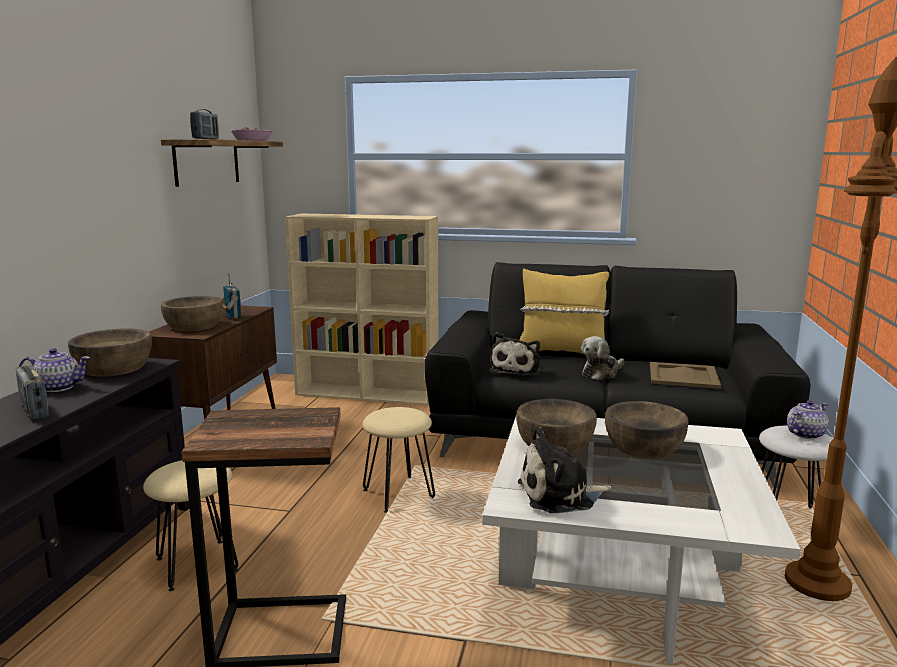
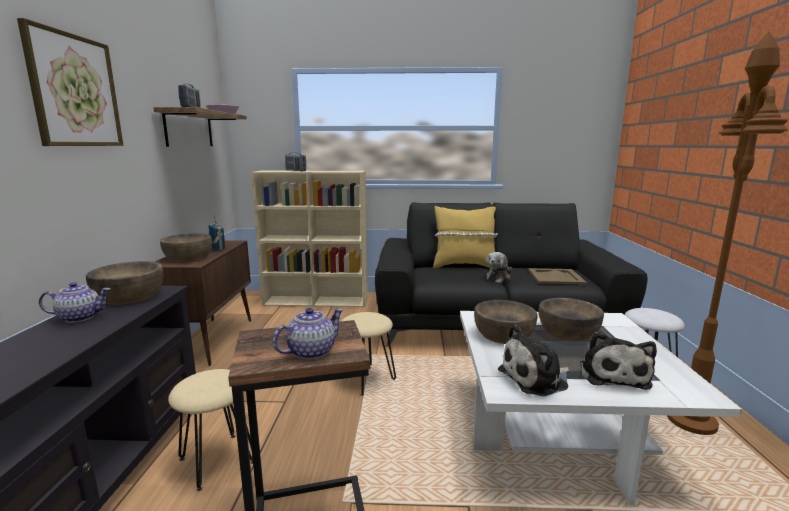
camera: 10 degrees left, 0 degrees up
radio [16,365,49,420] -> radio moved to [285,153,306,172]
plush toy [490,332,540,376] -> plush toy moved to [580,332,657,390]
teapot [787,400,829,439] -> teapot moved to [273,308,343,360]
none -> picture [17,18,123,146]

